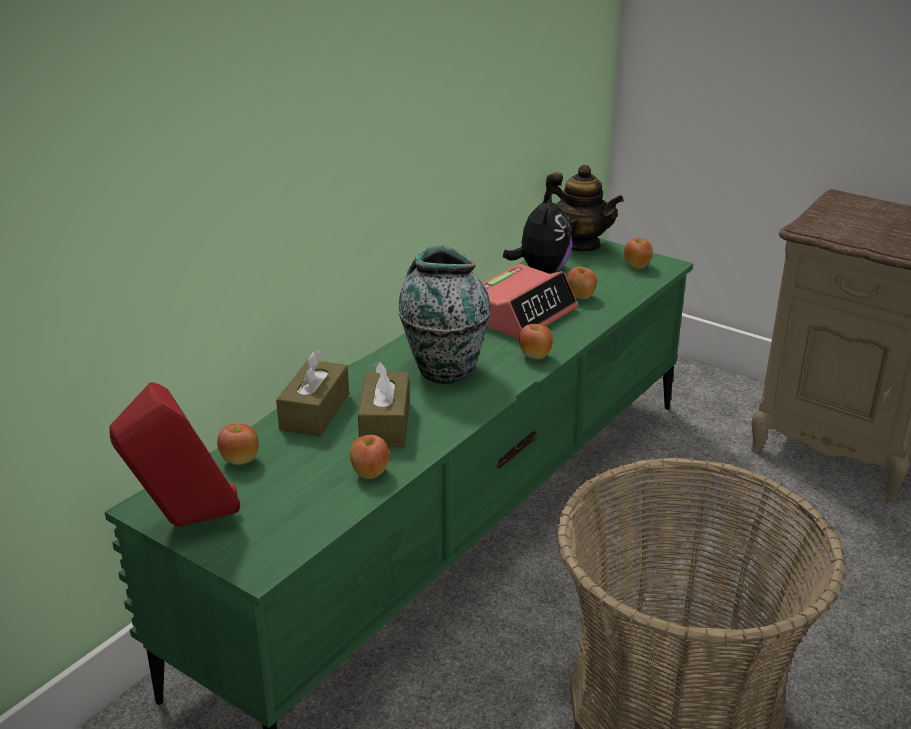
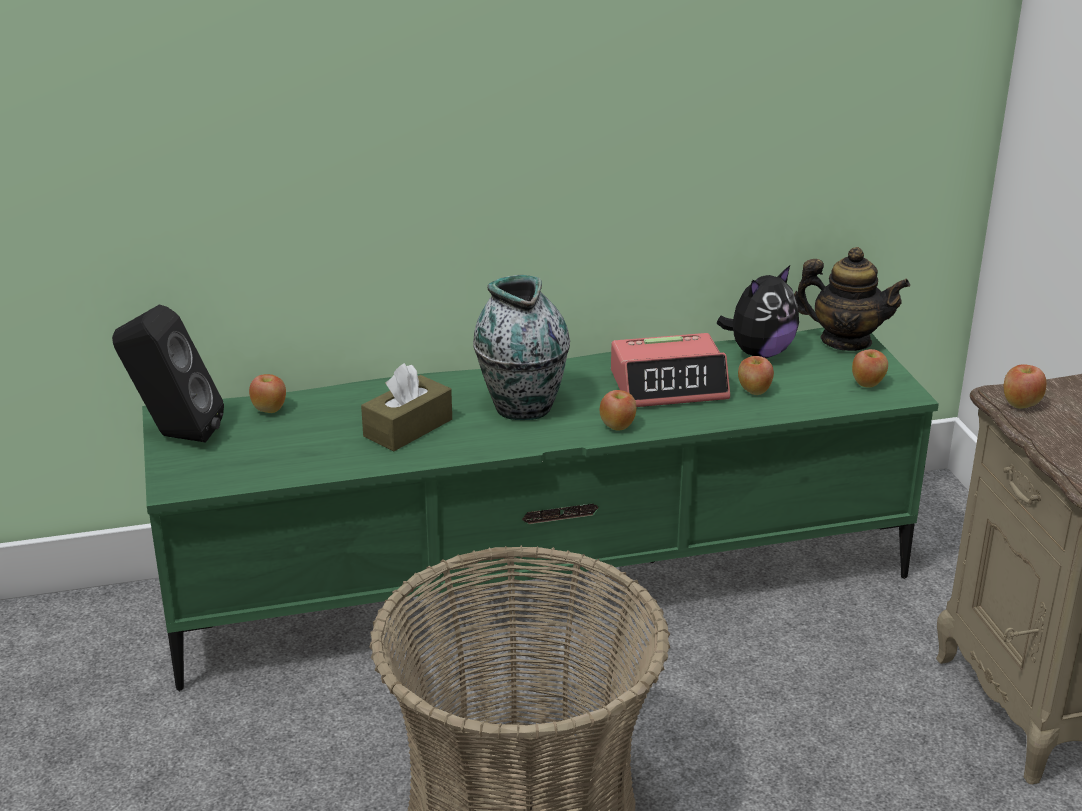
camera: 40 degrees right, 0 degrees up
red speaker [109,383,240,527] -> black speaker [112,304,224,443]
brown tissue box [276,349,349,437] -> none
apple [350,435,390,479] -> apple moved to [1004,364,1046,409]
teapot [543,165,624,251] -> teapot turned 60 degrees counterclockwise [794,247,910,351]

